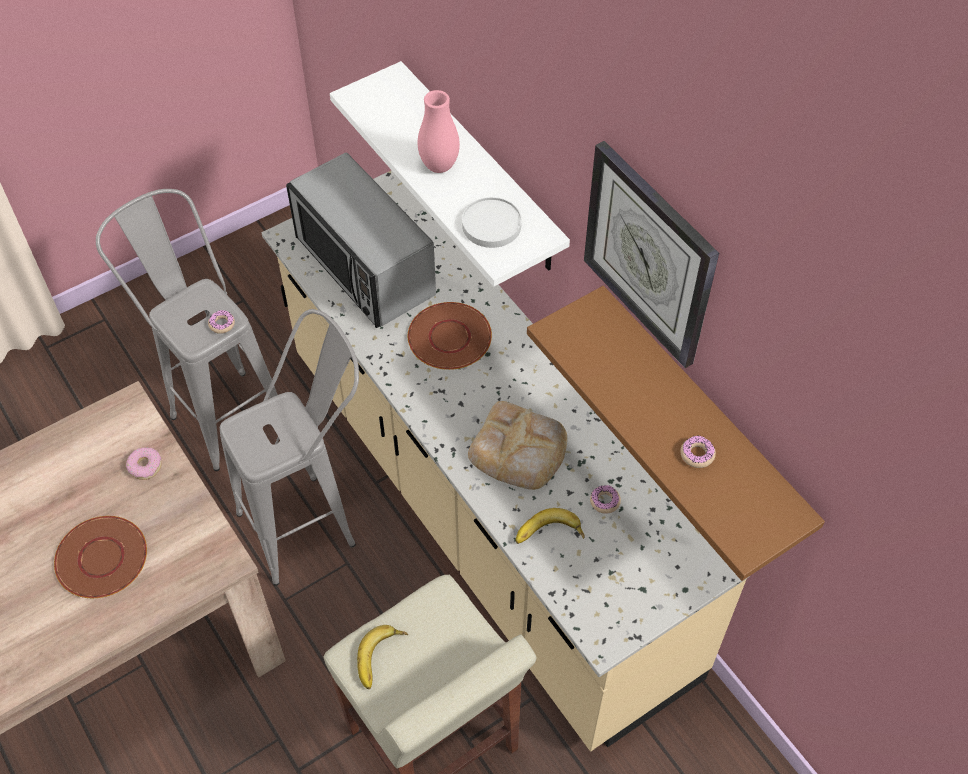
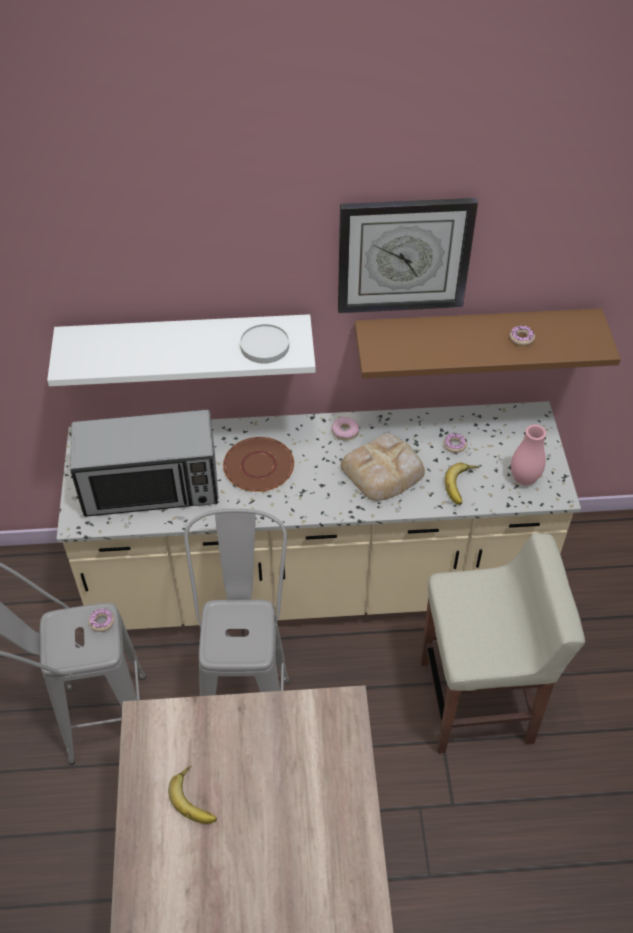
camera: 60 degrees left, 5 degrees down
brown plate [54,516,147,598] -> none
donut [126,447,162,480] -> donut moved to [331,417,359,441]
banana [357,625,408,689] -> banana moved to [168,766,217,824]
pink vase [418,90,460,173] -> pink vase moved to [511,425,546,485]

